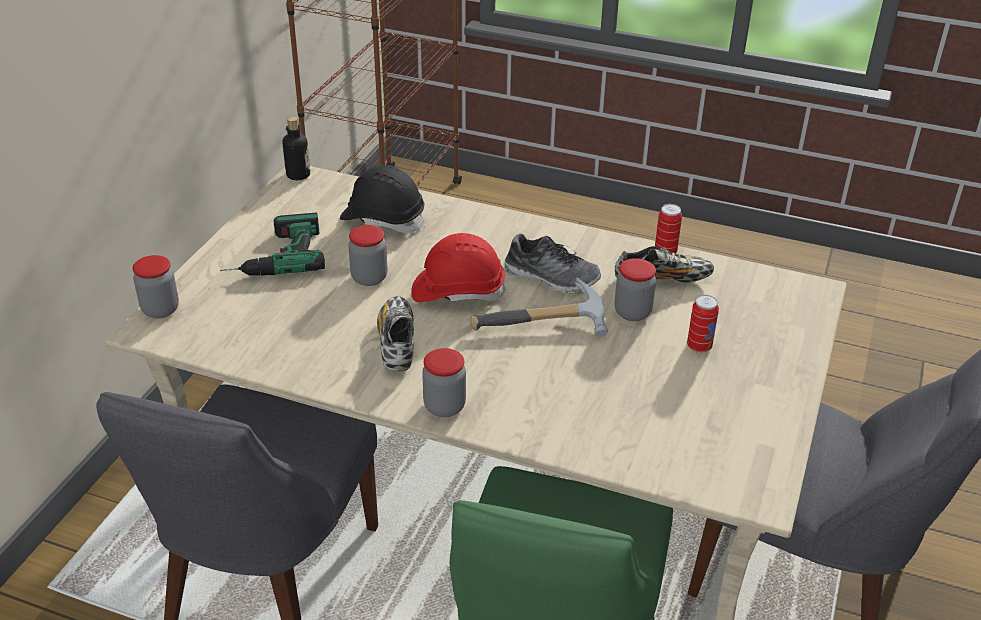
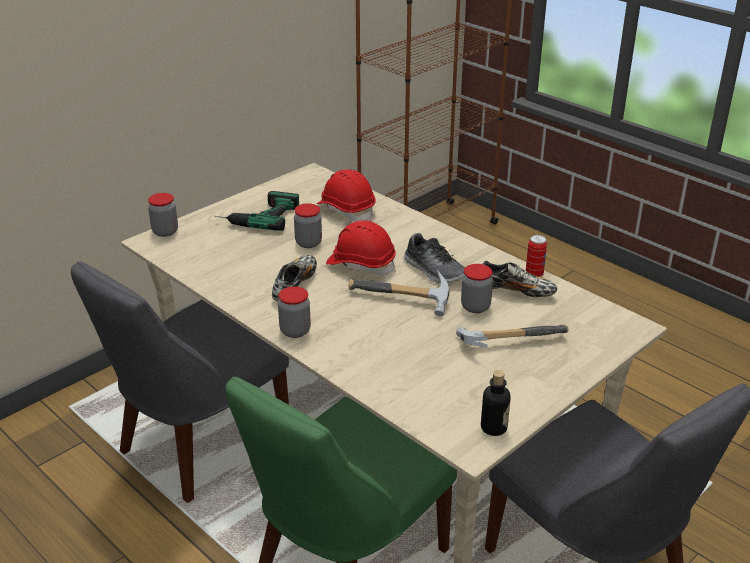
camera: 25 degrees right, 5 degrees down
bottle [282,117,310,180] -> bottle moved to [481,370,511,436]
black hard hat [340,165,424,233] -> red hard hat [317,169,376,221]
can [687,295,719,353] -> hammer [456,324,568,348]

